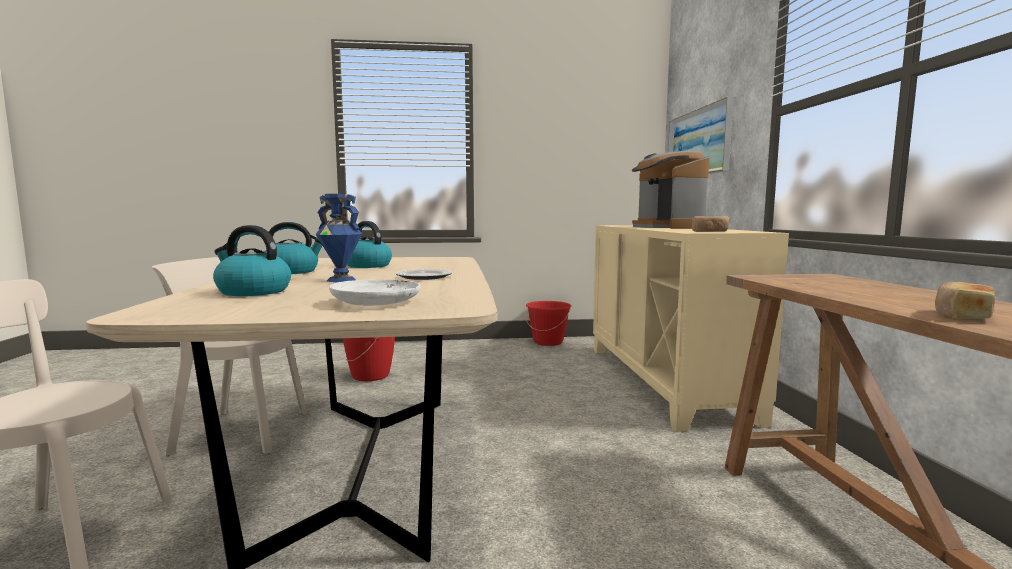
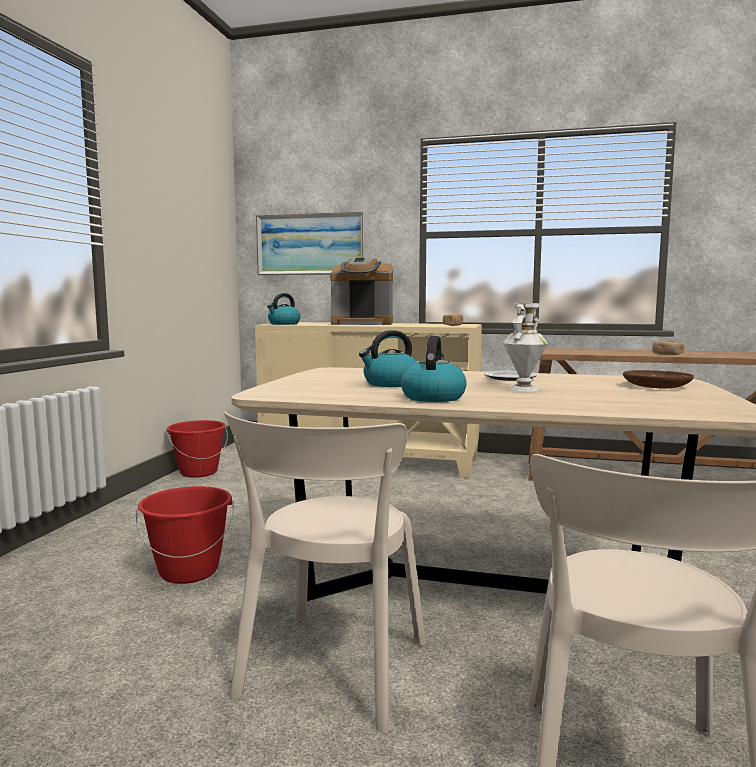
camera: 70 degrees left, 0 degrees up
kettle [213,225,291,296] -> kettle moved to [267,293,301,325]
blue vase [316,194,362,282] -> white vase [503,303,549,392]
white plate [329,279,420,306] -> brown plate [623,370,694,389]

